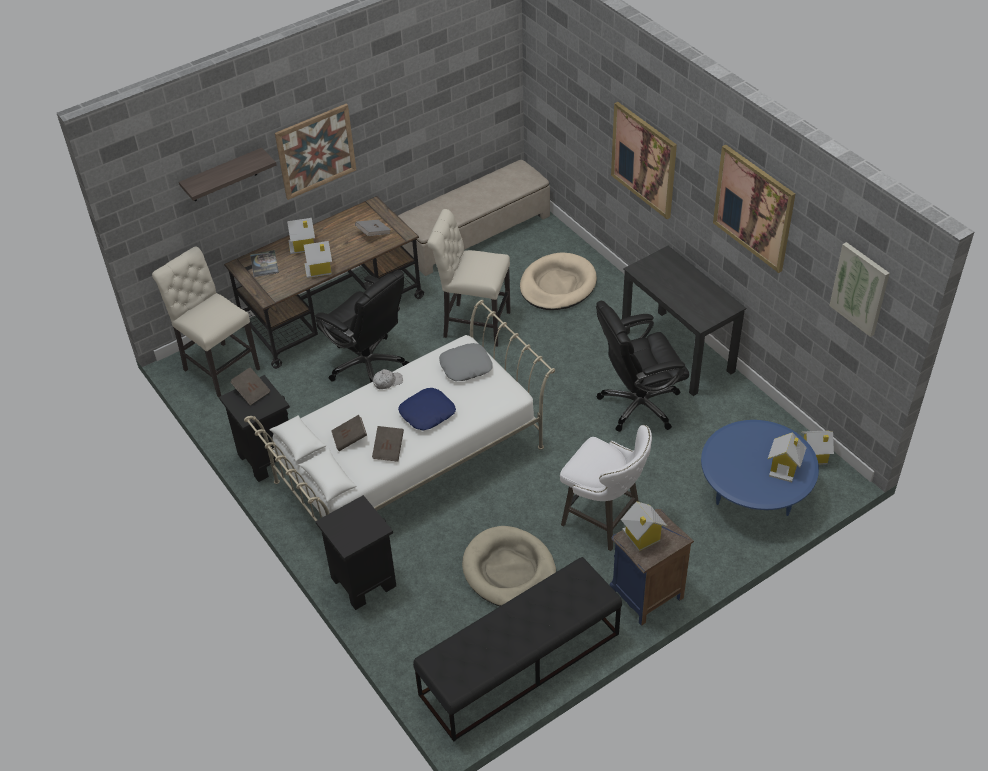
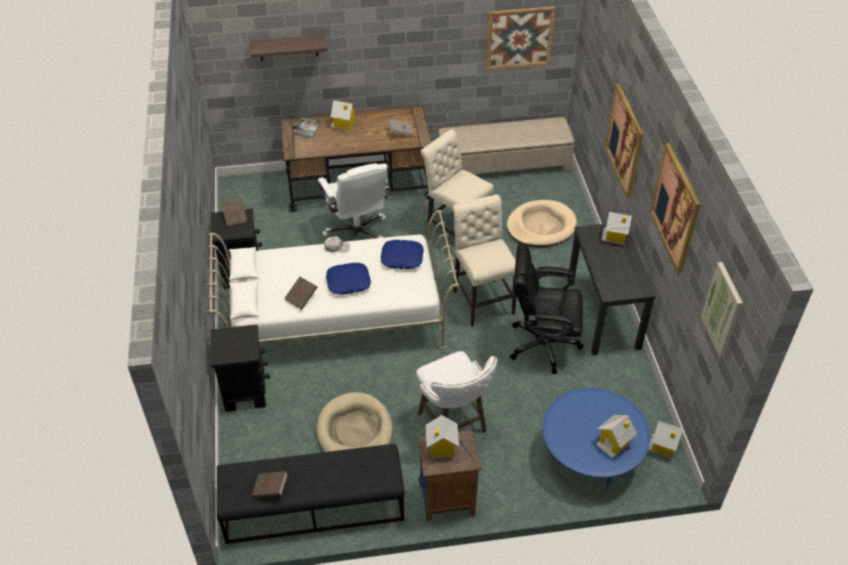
camera: 25 degrees right, 0 degrees up
beige stool [152,246,260,397] -> beige stool moved to [452,194,517,326]
picture [275,104,356,200] -> picture moved to [486,6,555,70]
toy house [304,241,332,278] -> toy house moved to [601,212,632,245]
black office chair [315,270,409,383] -> white office chair [318,163,390,241]
brown book [331,415,367,451] -> brown book moved to [252,471,288,498]
grey pillow [439,343,493,381] -> blue pillow [381,240,424,269]

